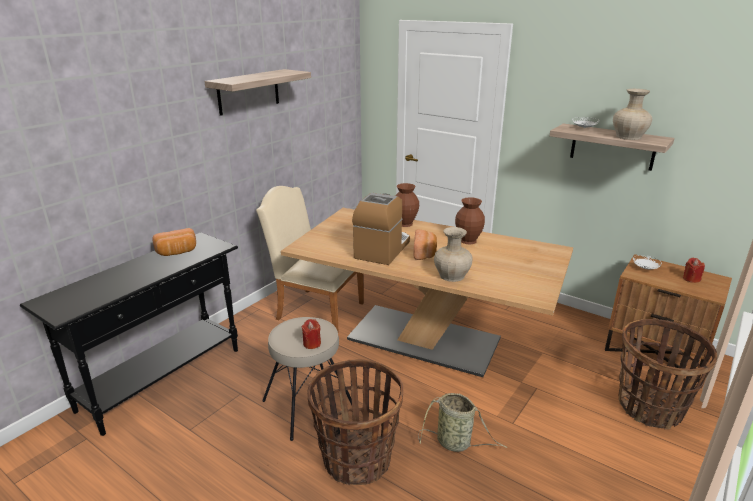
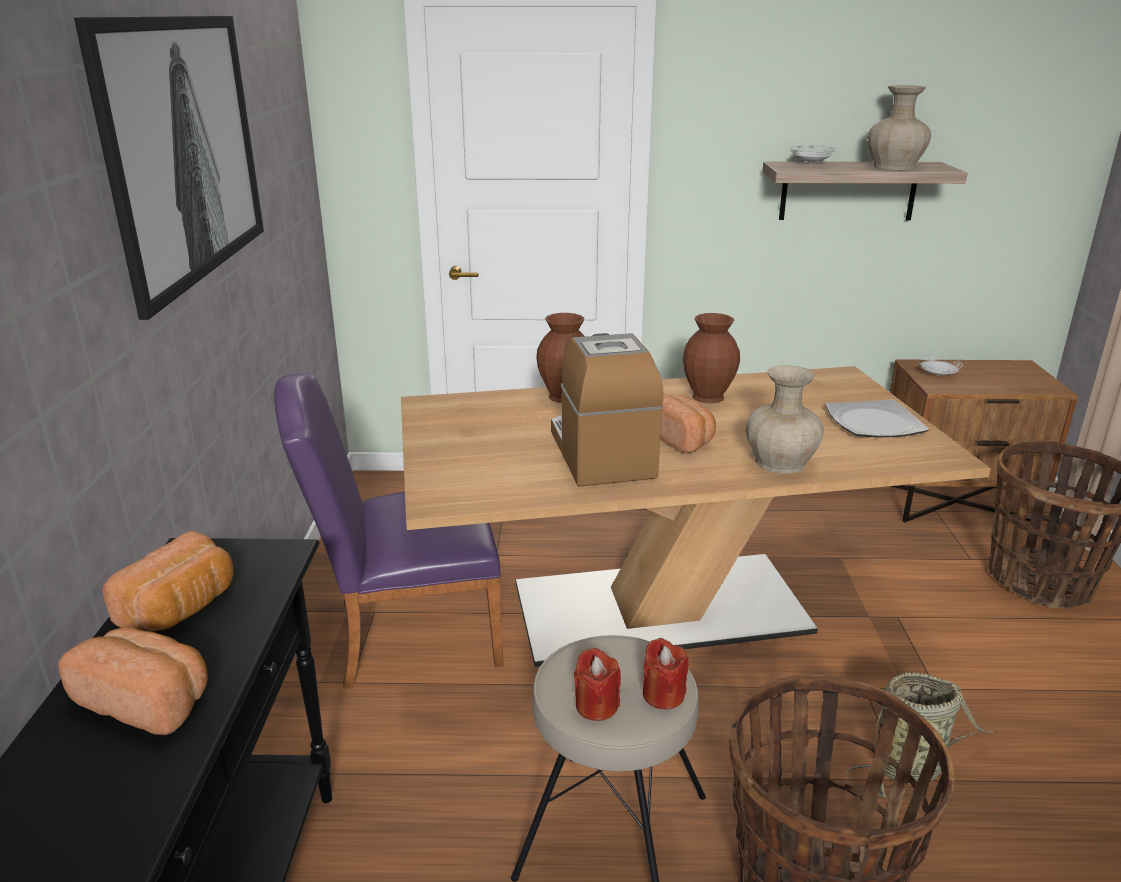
camera: 35 degrees left, 0 degrees up
shelf [204,69,311,116] -> picture [74,16,264,320]
beige chair [256,186,364,333] -> purple chair [274,373,504,689]
red candle [683,258,705,283] -> red candle moved to [574,648,621,721]
none -> bread [58,627,208,735]
none -> plate [825,399,929,438]

